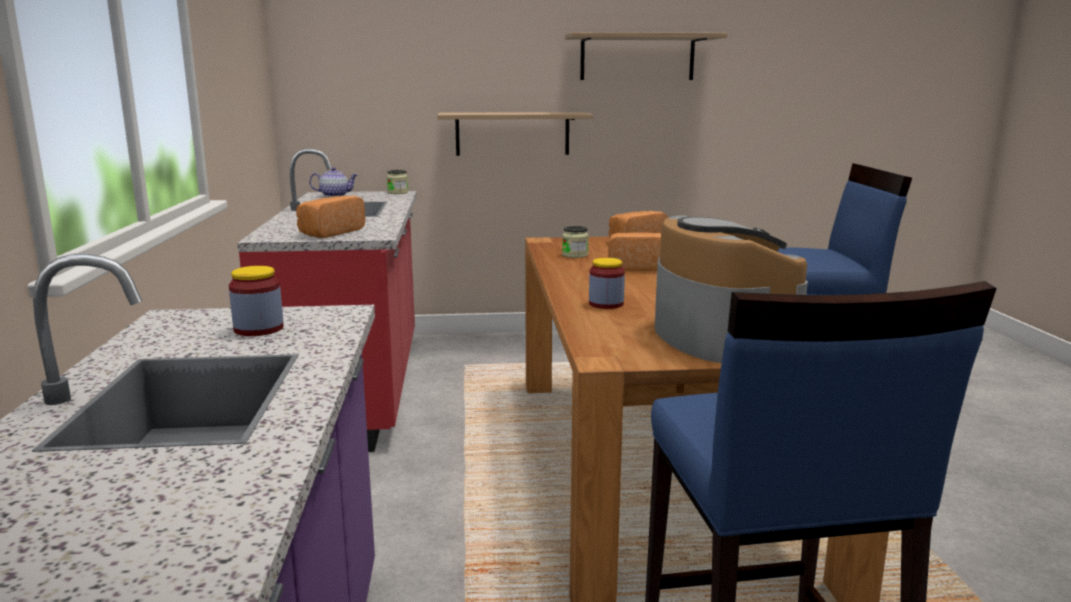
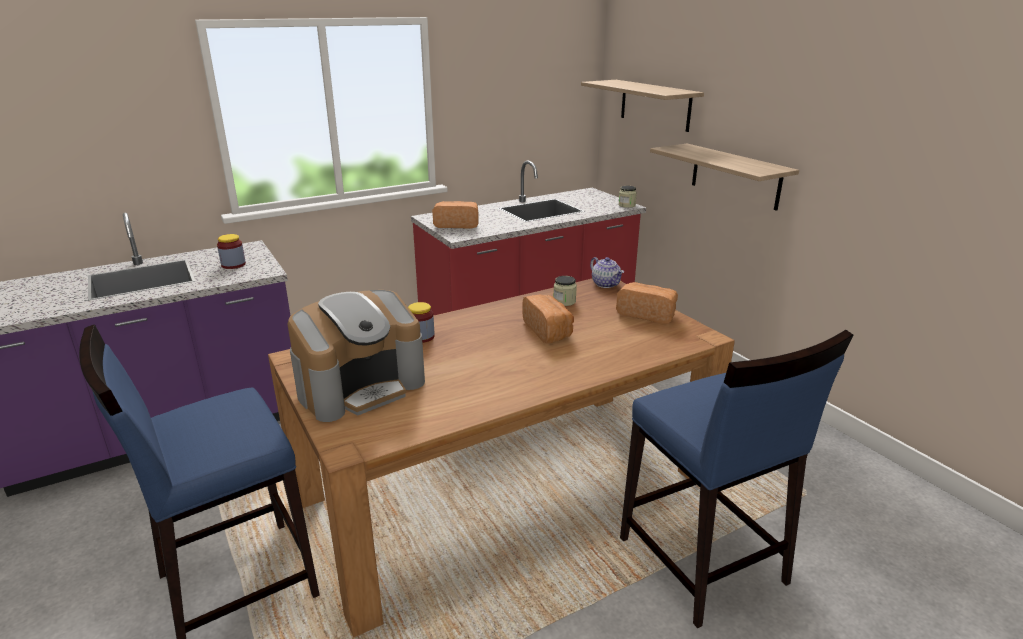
camera: 65 degrees right, 10 degrees up
teapot [309,167,358,197] -> teapot moved to [590,257,624,288]
shelf [565,32,727,80] -> shelf moved to [581,80,704,132]

